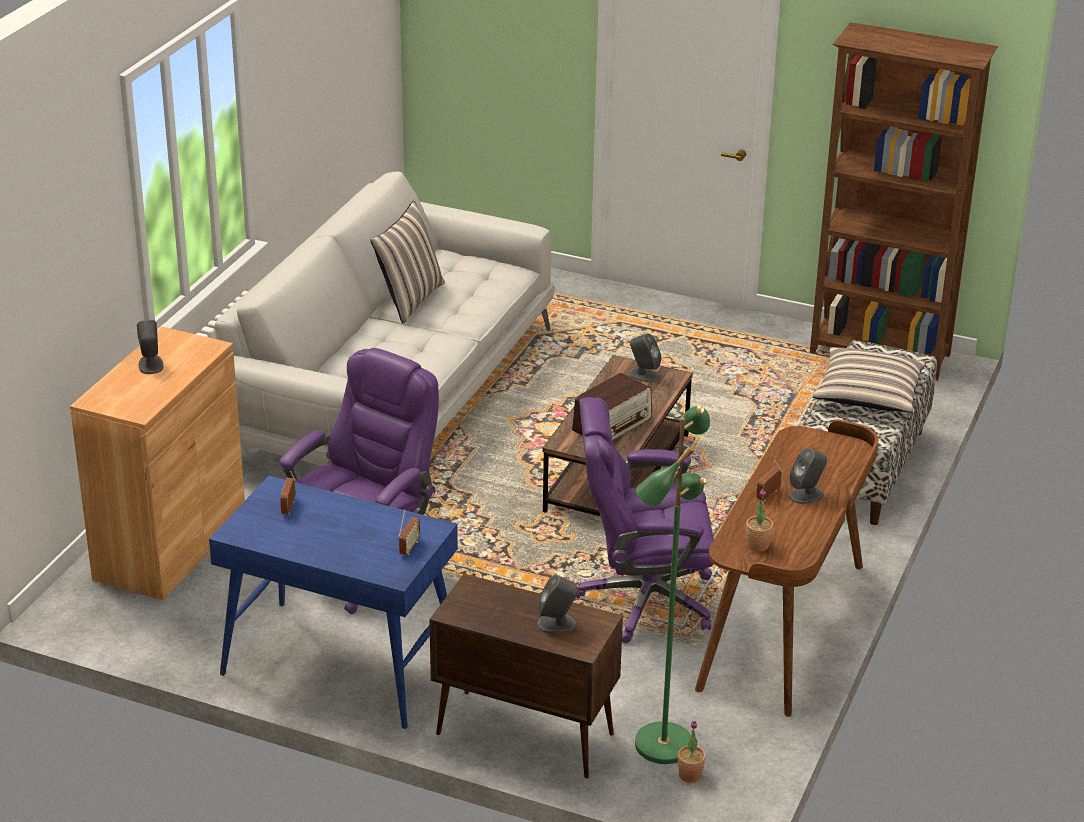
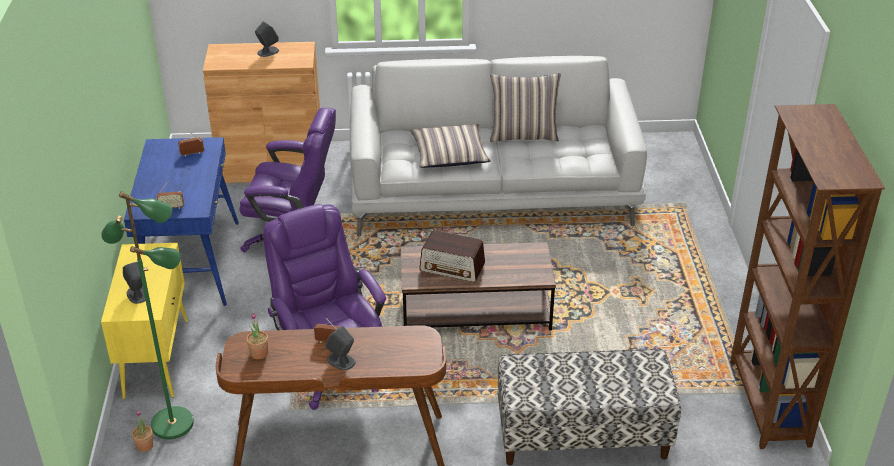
camera: 65 degrees right, 5 degrees up
brown cabinet [430,574,623,779] -> yellow cabinet [101,243,188,399]
grey speaker [629,333,661,382] -> none
pillow [812,347,926,413] -> pillow moved to [411,124,491,168]

